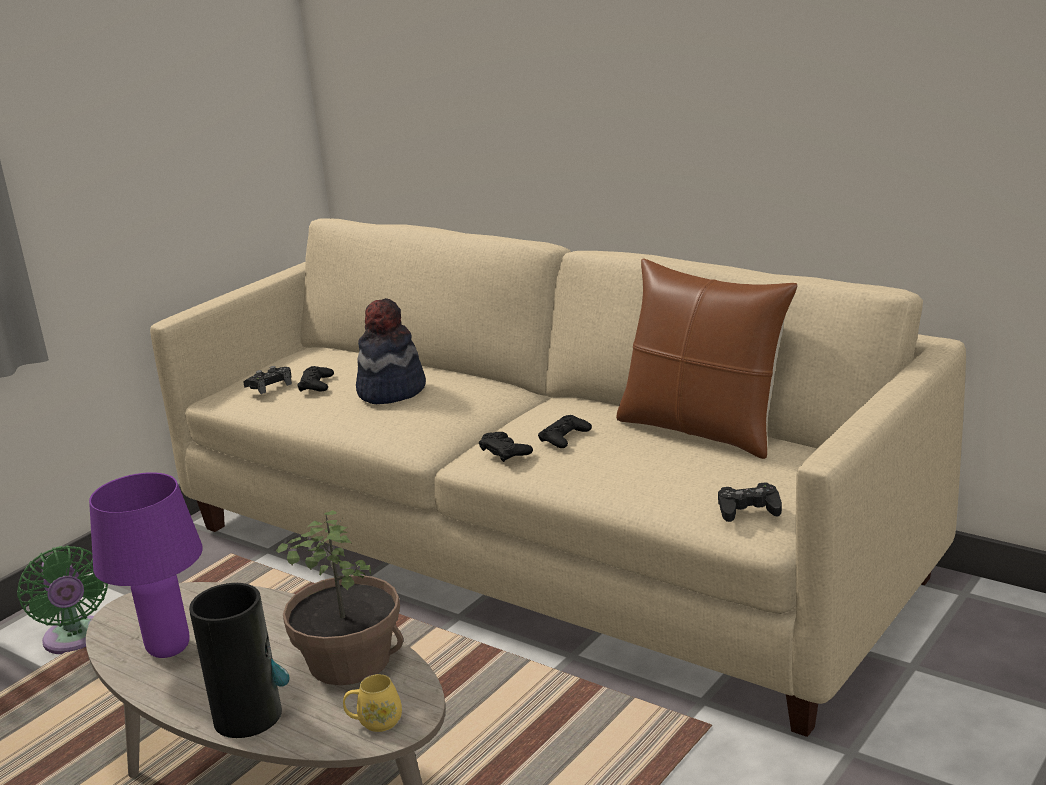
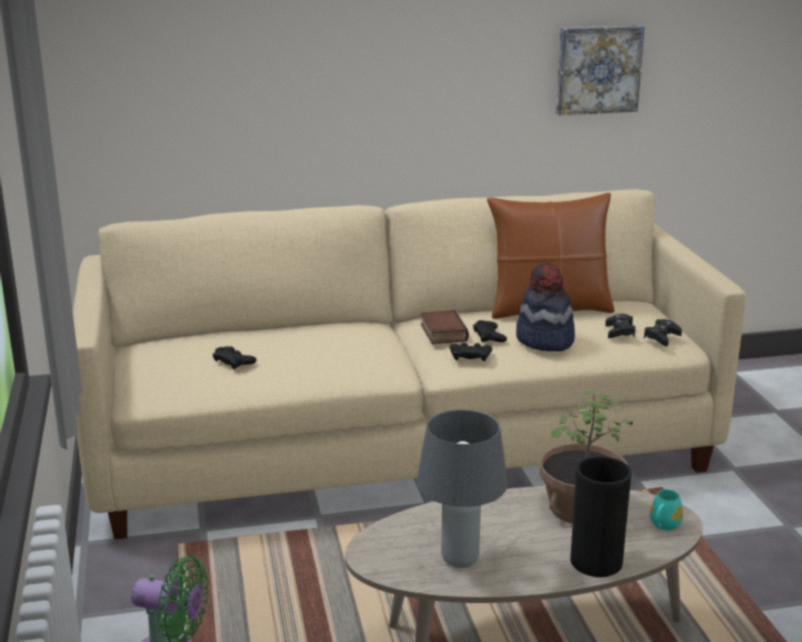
camera: 50 degrees left, 0 degrees up
purple table lamp [89,472,203,658] -> grey table lamp [416,409,508,568]
black game controller [243,366,292,394] -> black game controller moved to [605,314,636,338]
yellow mug [343,674,402,732] -> turquoise mug [650,489,683,530]
hat [356,298,426,404] -> hat moved to [516,263,575,351]
none -> book [421,310,469,344]
none -> picture [556,25,645,115]

